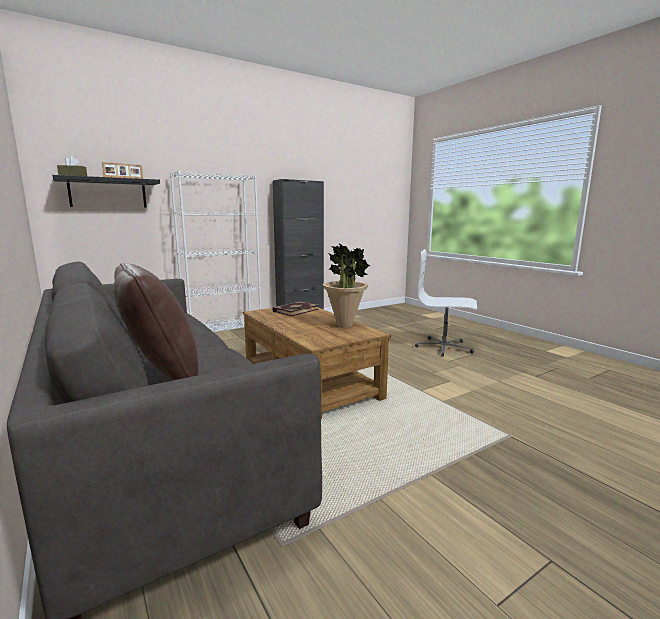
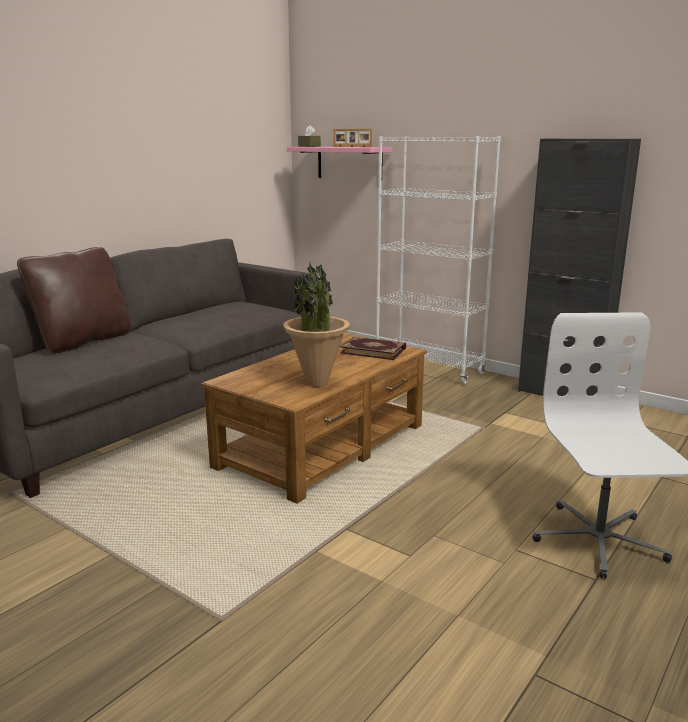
camera: 70 degrees right, 5 degrees up
black shelf [52,175,160,208] -> pink shelf [287,147,393,178]

